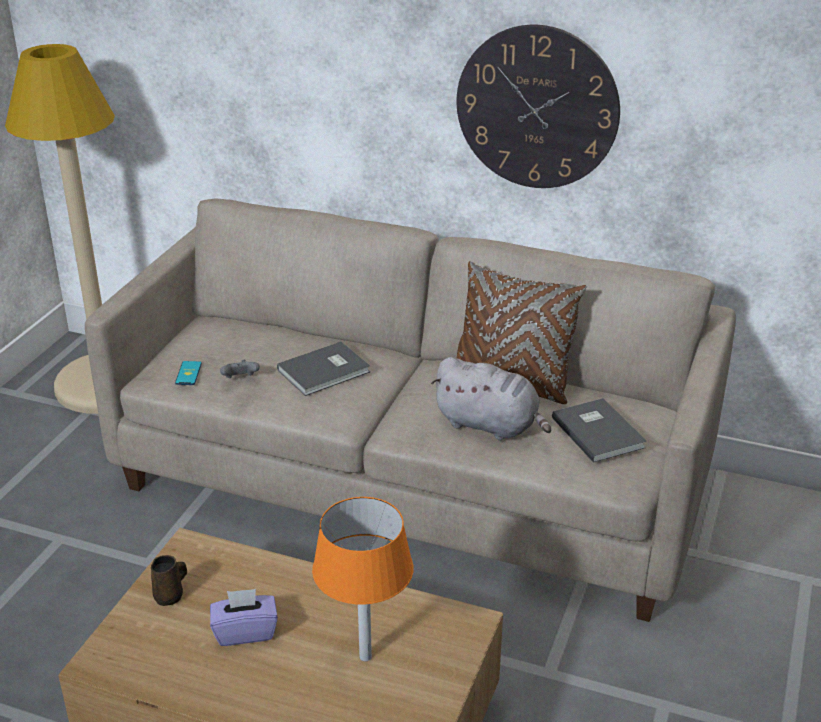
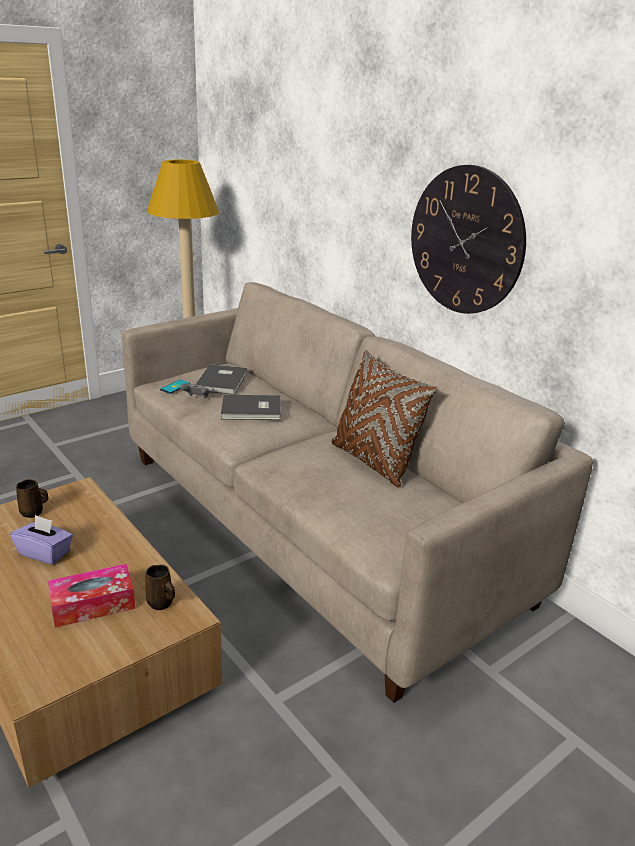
camera: 30 degrees right, 5 degrees down
orange table lamp [312,497,414,661] -> tissue box [48,564,136,628]
grey plush toy [431,357,551,440] -> none
grey book [552,398,646,463] -> grey book moved to [196,364,247,395]
none -> brown mug [145,565,175,610]

